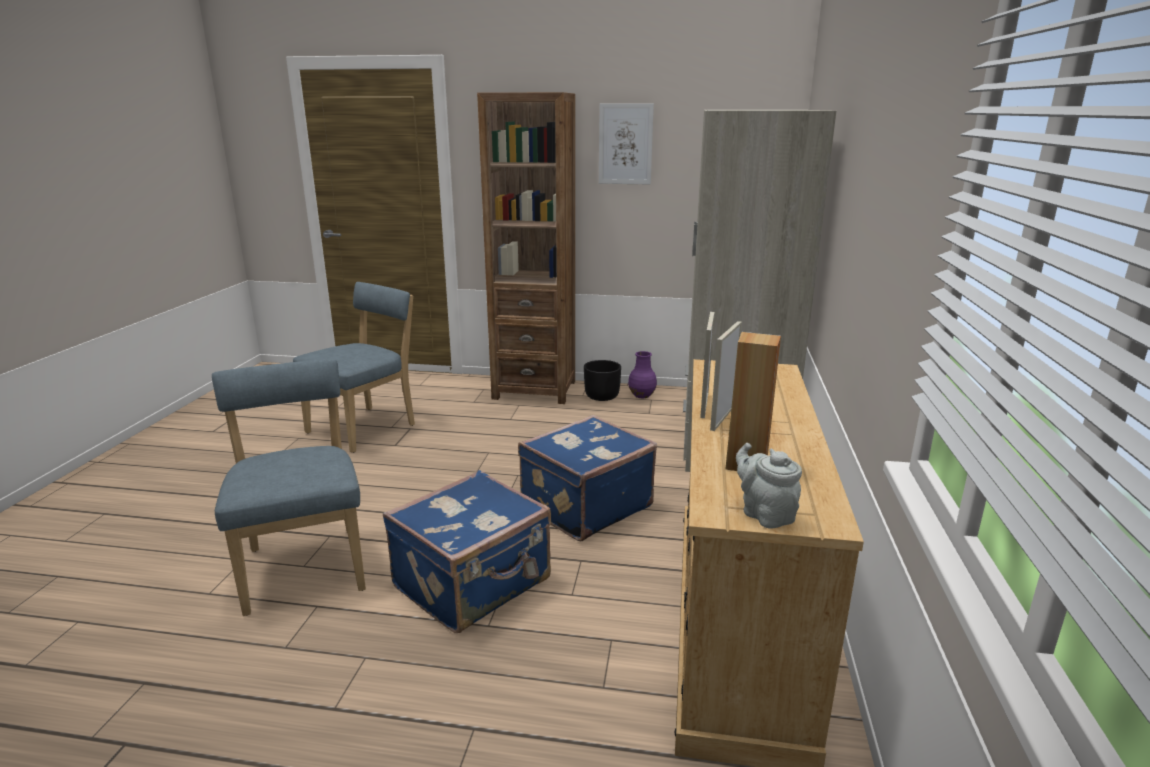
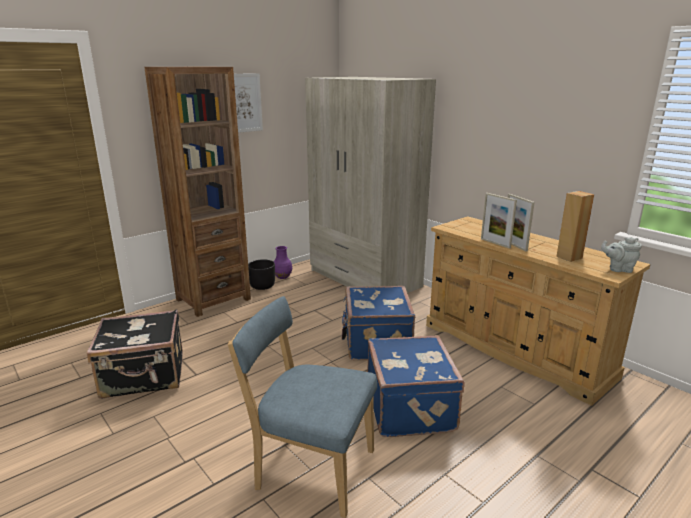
camera: 50 degrees left, 0 degrees up
blue chair [293,282,415,453] -> black suitcase [87,309,183,399]

